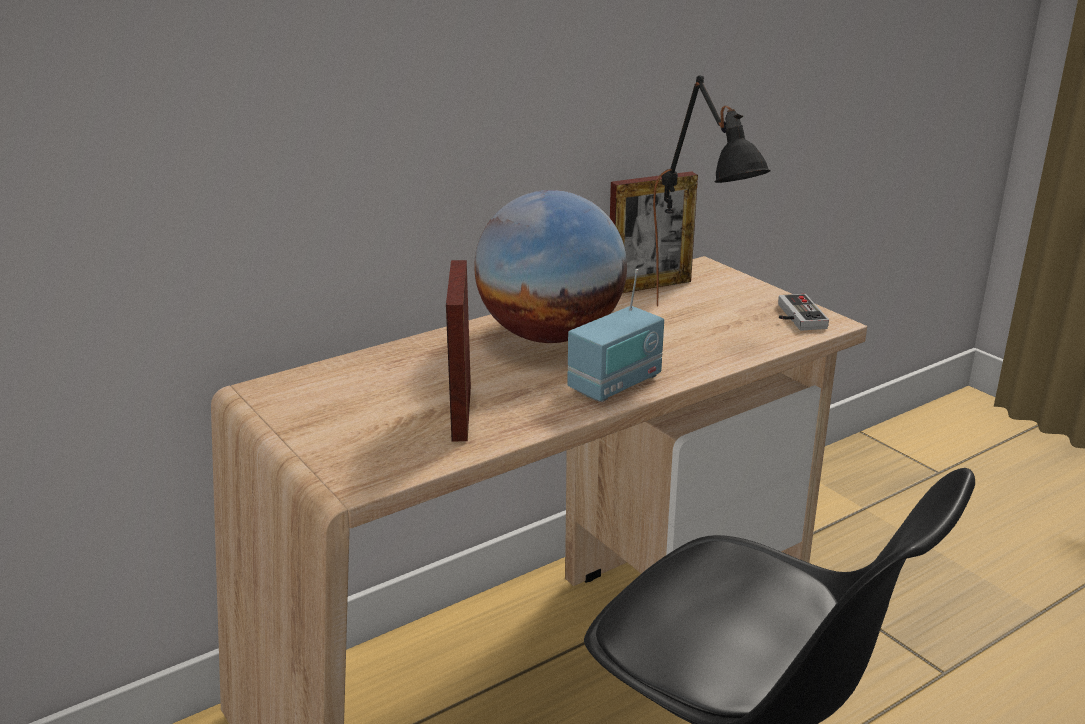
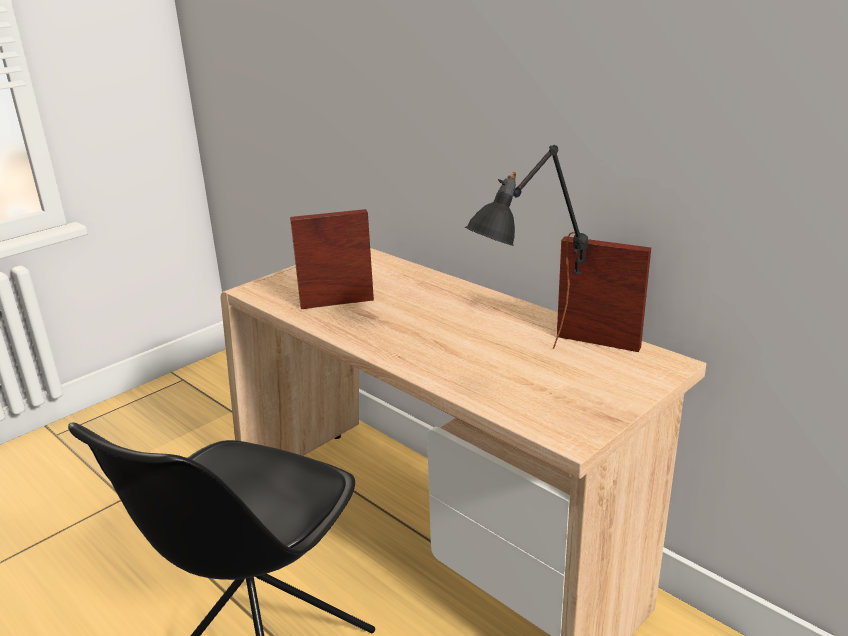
camera: 80 degrees right, 0 degrees up
globe [474,190,627,343] -> none
radio [567,269,664,402] -> none
picture frame [610,171,698,293] -> picture frame turned 150 degrees clockwise [557,236,651,352]
game controller [778,294,829,331] -> none

